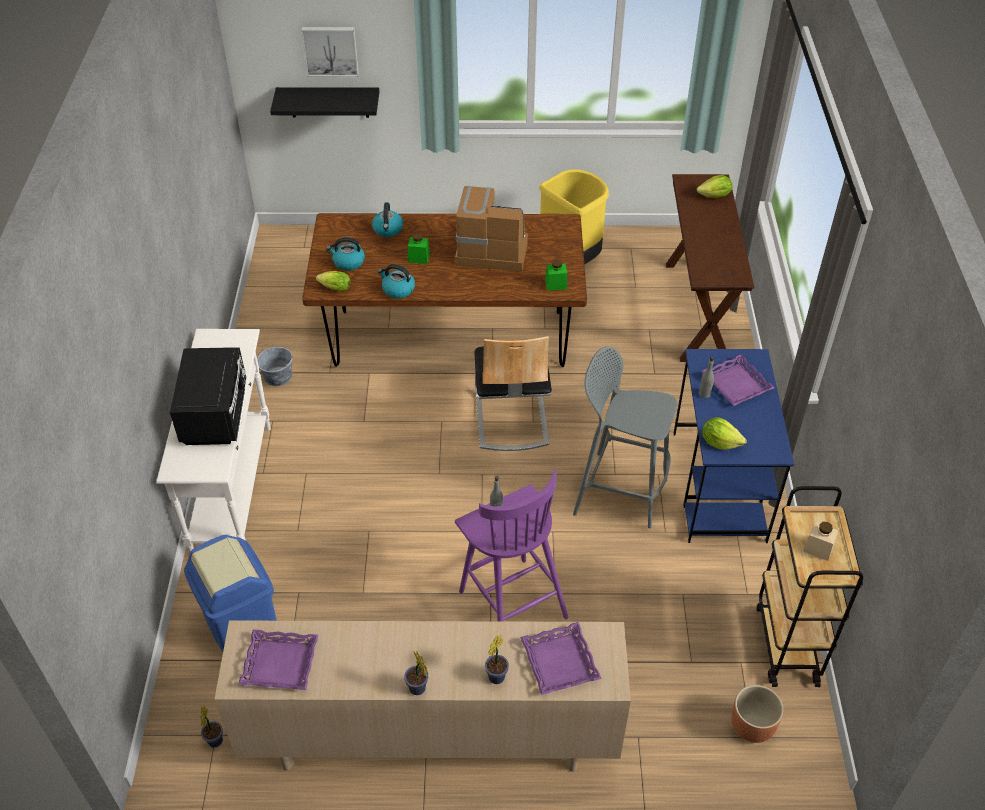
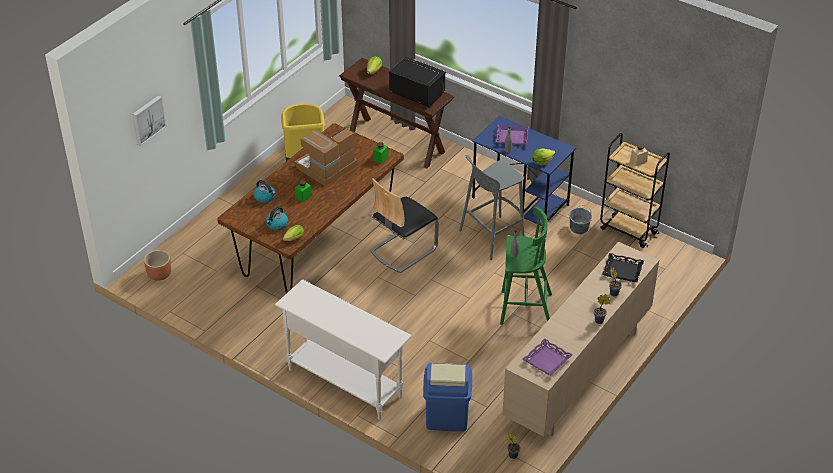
camera: 55 degrees left, 5 degrees down
black microwave [170,347,246,445] -> black microwave moved to [389,57,446,107]
grey bucket [257,343,293,386] -> grey bucket moved to [569,205,592,234]
black shelf [270,87,379,118] -> none
kettle [378,264,415,299] -> none
purple stool [455,469,568,621] -> green stool [500,207,552,325]
chair [474,336,552,451] -> chair turned 105 degrees clockwise [370,178,439,273]
purple tray [520,622,602,695] -> black tray [602,253,644,282]
brown planter [731,685,783,743] -> brown planter moved to [144,250,171,281]

